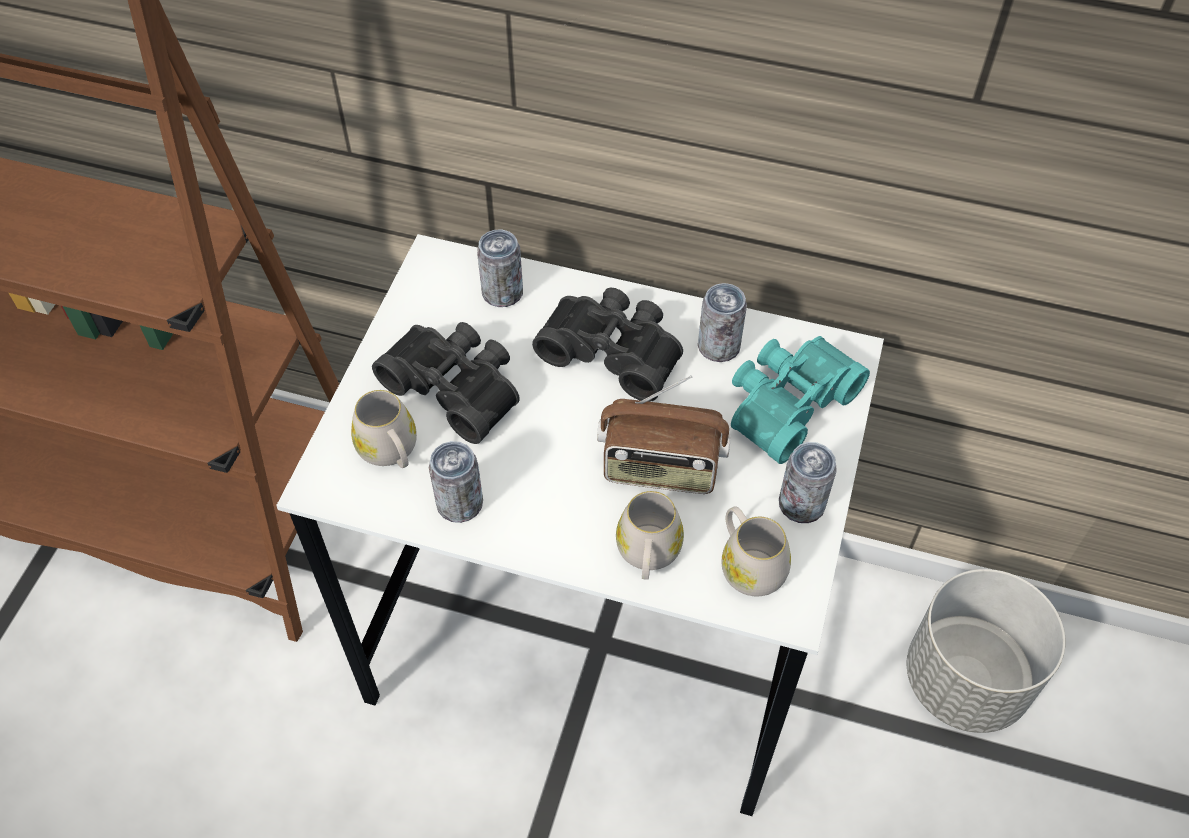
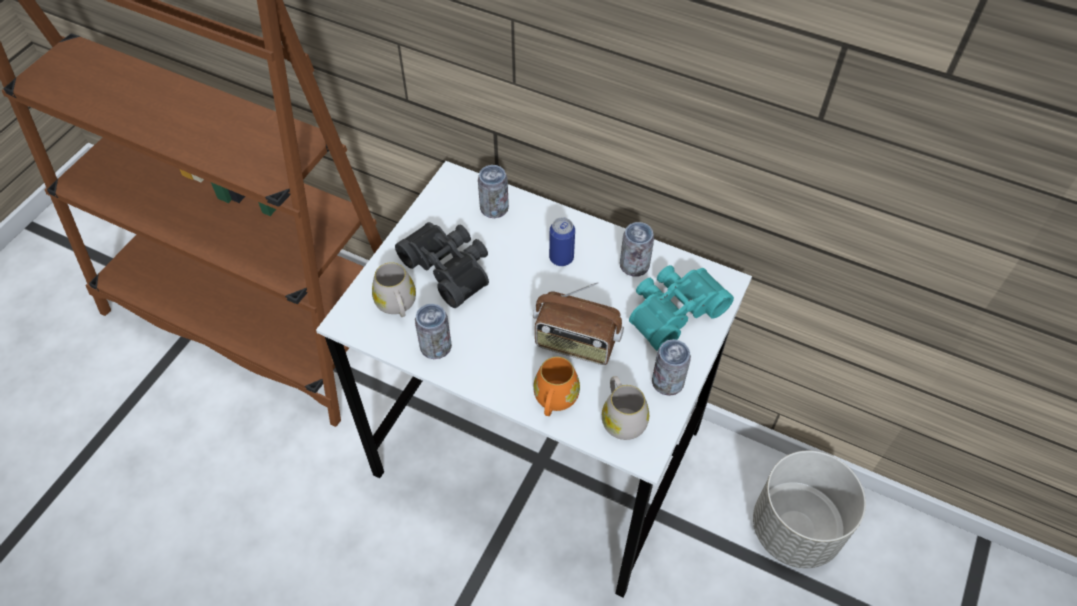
camera: 10 degrees right, 0 degrees up
black binoculars [532,287,683,402] -> can [549,217,575,266]
white mug [616,491,684,580] -> orange mug [533,357,580,416]

